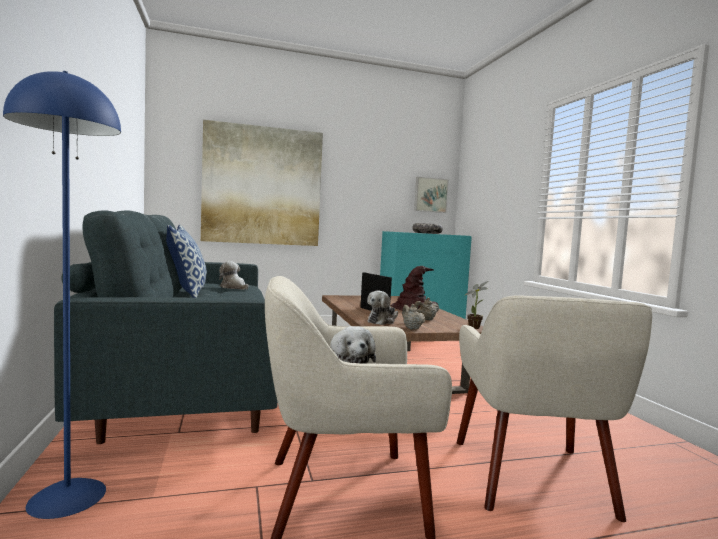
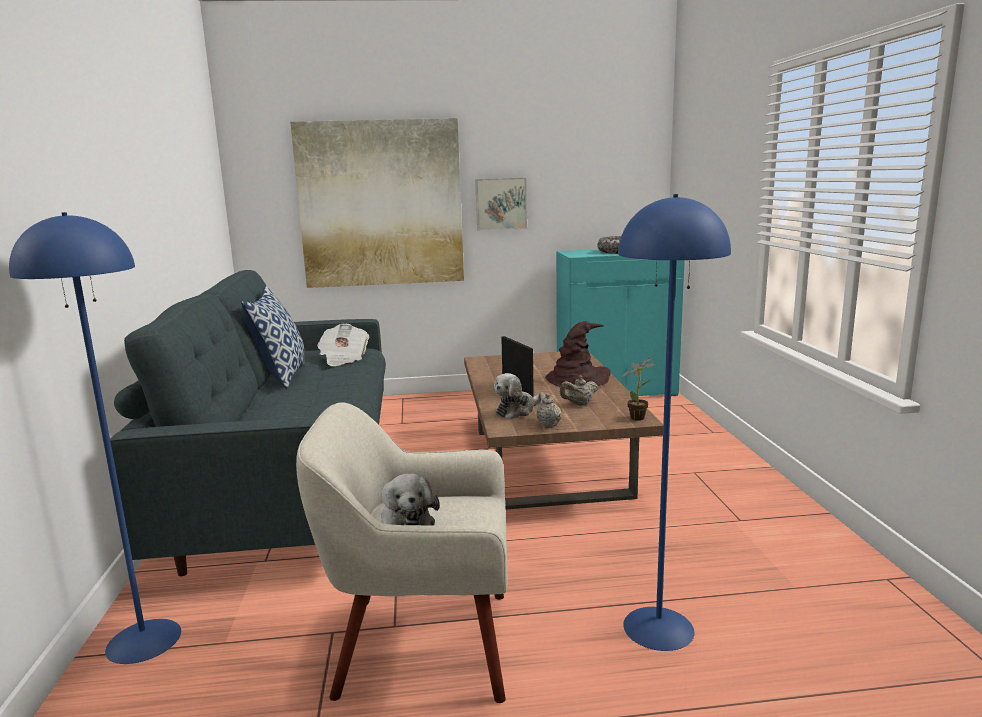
camera: 10 degrees right, 10 degrees up
plush toy [219,261,249,290] -> newspaper [317,324,369,366]
picture [414,177,449,213] -> picture moved to [475,178,527,231]
beige armchair [457,295,652,522] -> blue floor lamp [618,194,731,651]

